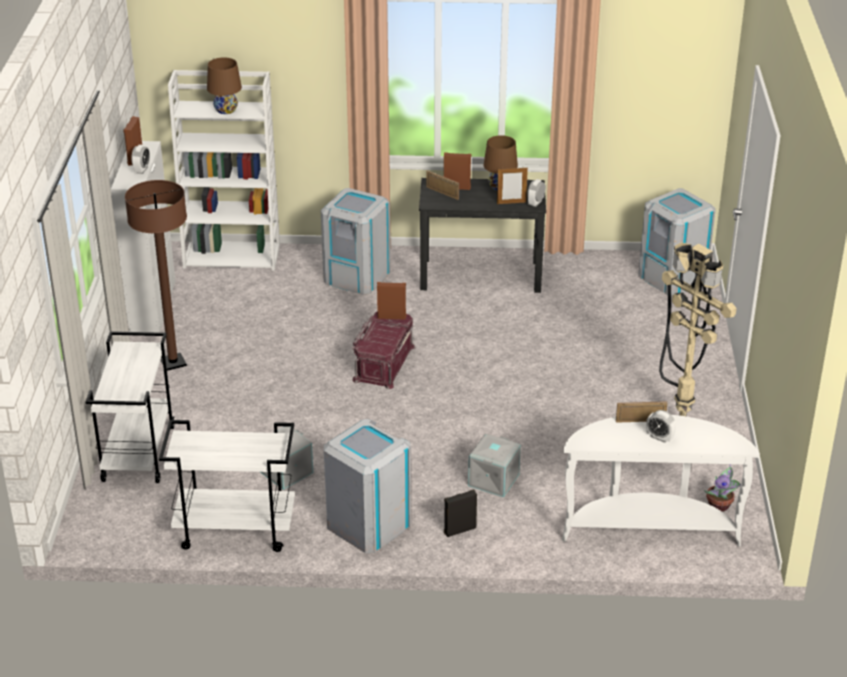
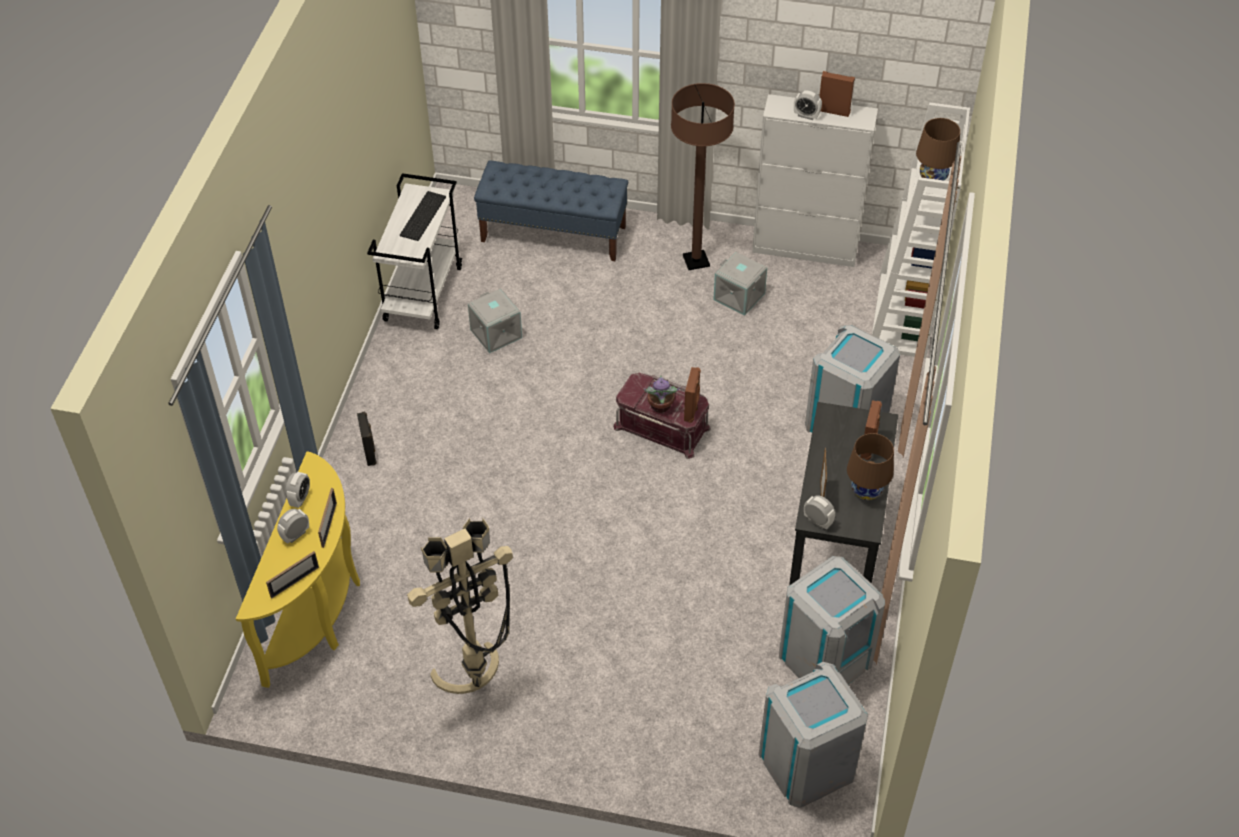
camera: 100 degrees right, 15 degrees up
white cart [86,331,174,483] -> blue bench [474,160,628,261]
grey trash can [324,419,411,553] -> grey trash can moved to [779,556,885,684]
picture frame [426,170,459,200] -> picture frame moved to [266,551,319,598]
grey storage box [468,434,521,497] -> grey storage box moved to [713,252,767,316]
white console table [562,415,760,546] -> yellow console table [236,451,360,688]
potted plant [704,464,741,512] -> potted plant moved to [644,375,680,413]
none -> alarm clock [285,472,310,508]
none -> keyboard [400,191,446,241]

